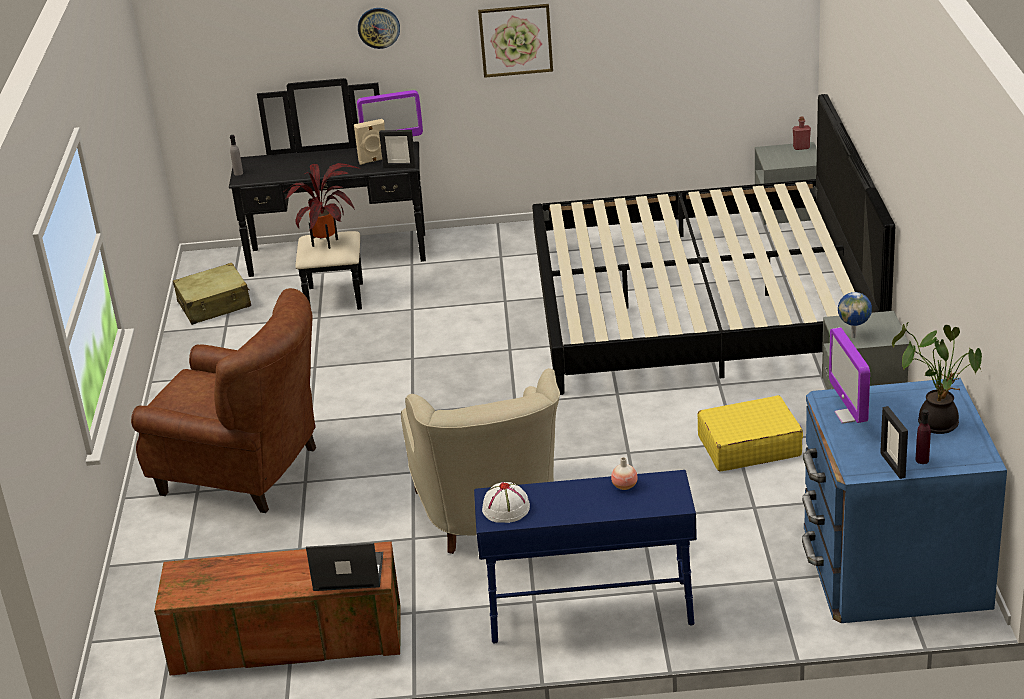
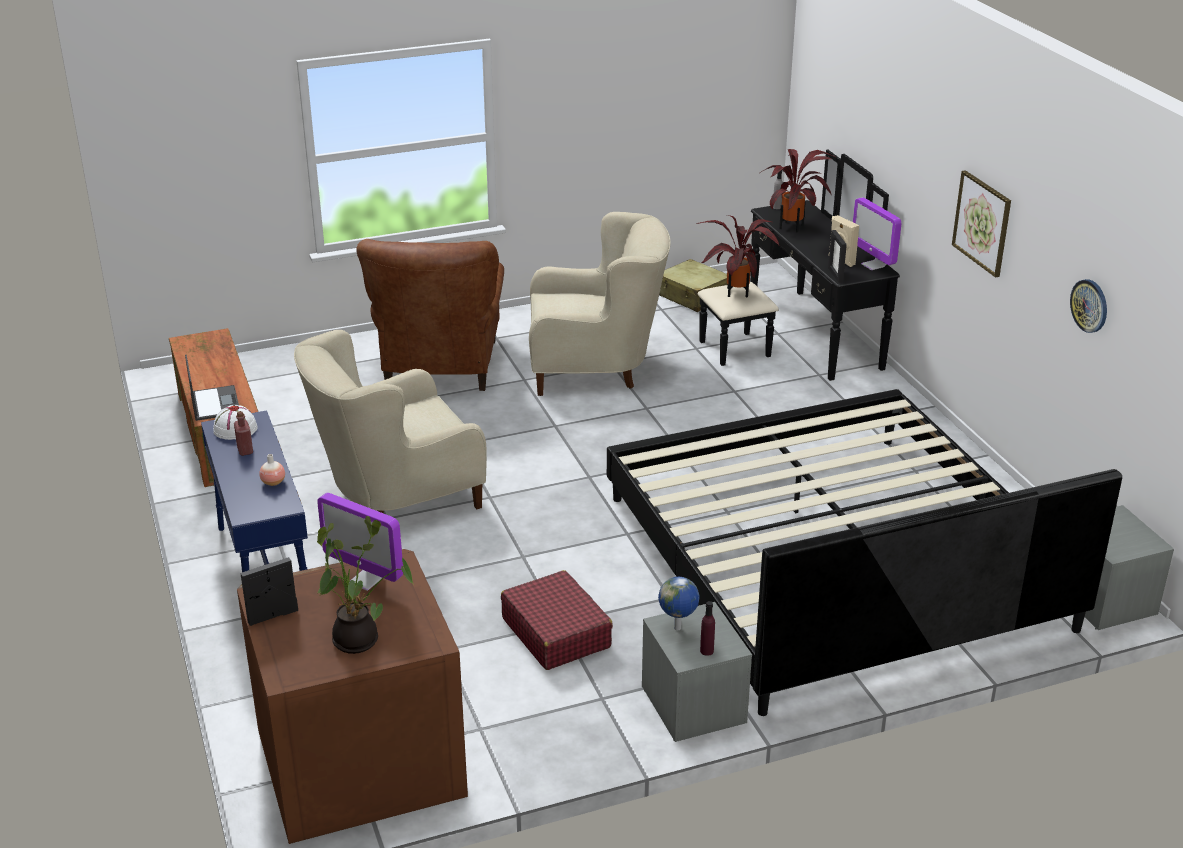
camera: 70 degrees right, 0 degrees up
wall clock [358,8,400,49] -> wall clock moved to [1070,279,1107,333]
yellow suitcase [698,395,803,472] -> red suitcase [501,570,613,670]
red bottle [793,116,811,150] -> red bottle moved to [234,411,253,456]
blue dresser [802,378,1007,623] -> brown dresser [237,549,468,844]
monitor [829,327,870,424] -> monitor turned 120 degrees counterclockwise [317,493,403,591]
purple bottle [916,409,931,464] -> purple bottle moved to [700,601,715,656]
none -> beige armchair [529,212,671,396]
none -> potted plant [760,149,835,232]

